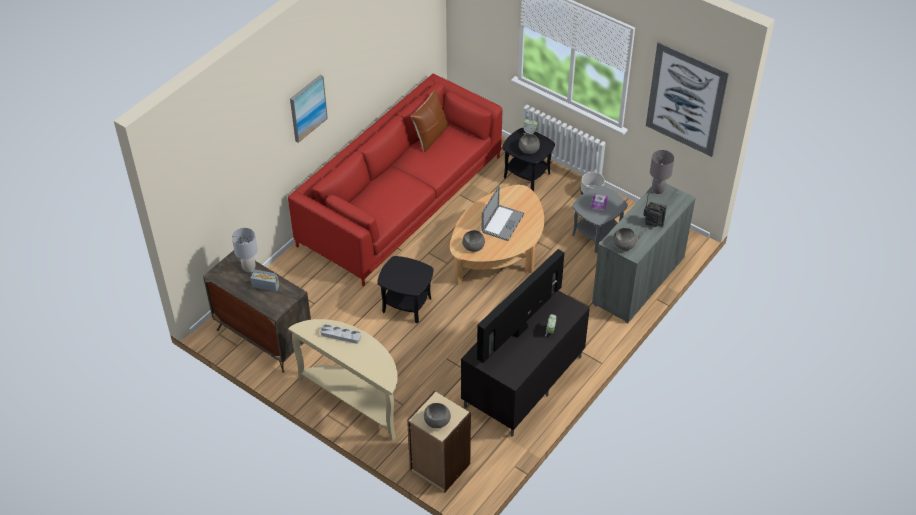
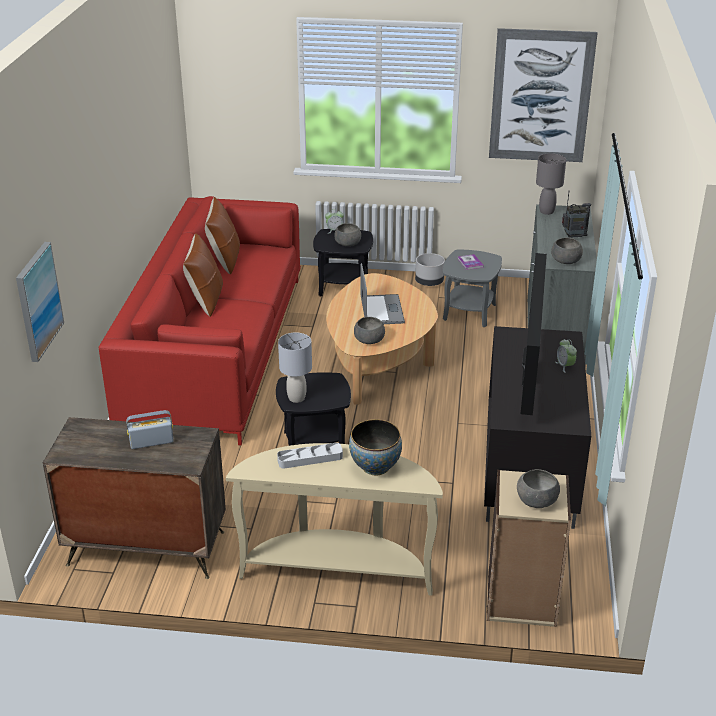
camera: 30 degrees left, 15 degrees down
grey table lamp [232,228,258,272] -> grey table lamp moved to [278,333,312,403]
picture [290,75,328,143] -> picture moved to [16,242,64,362]
none -> brown pillow [183,233,223,317]
none -> bowl [349,419,402,475]

